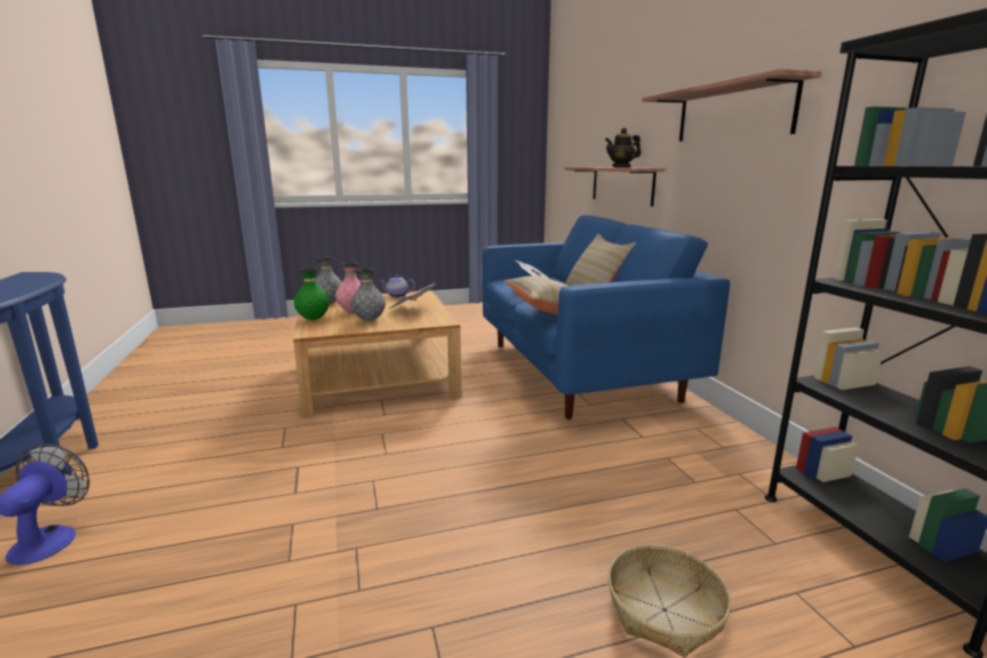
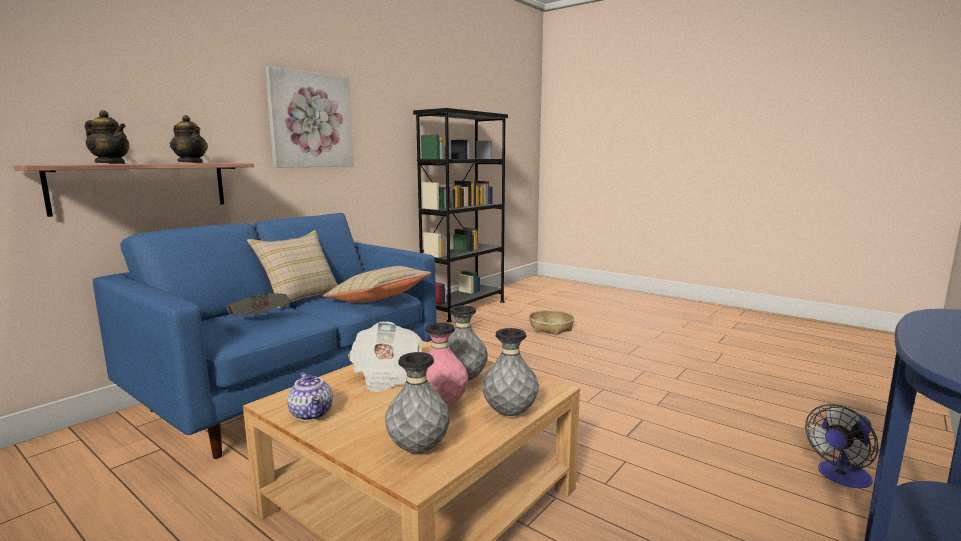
camera: 125 degrees left, 5 degrees down
green vase [294,268,329,320] -> grey vase [482,328,539,416]
shelf [642,69,822,141] -> picture [265,66,354,168]
none -> teapot [85,110,130,164]

